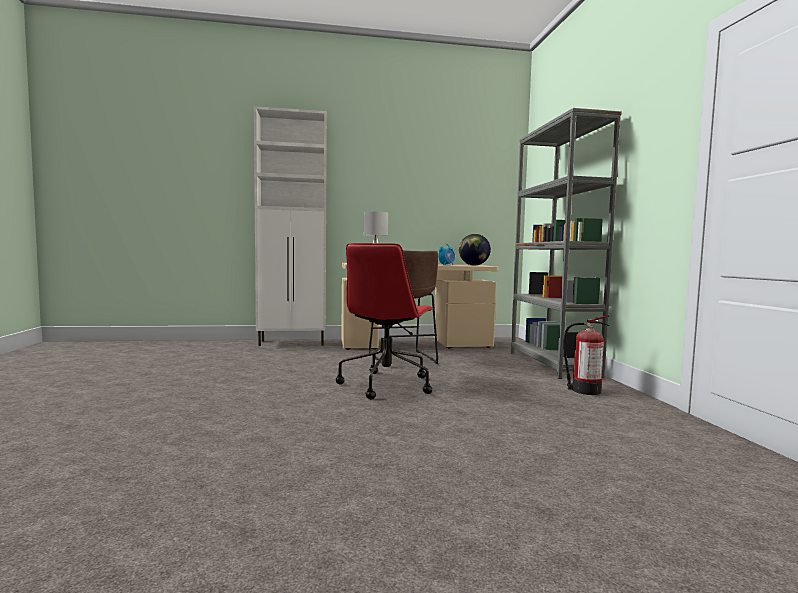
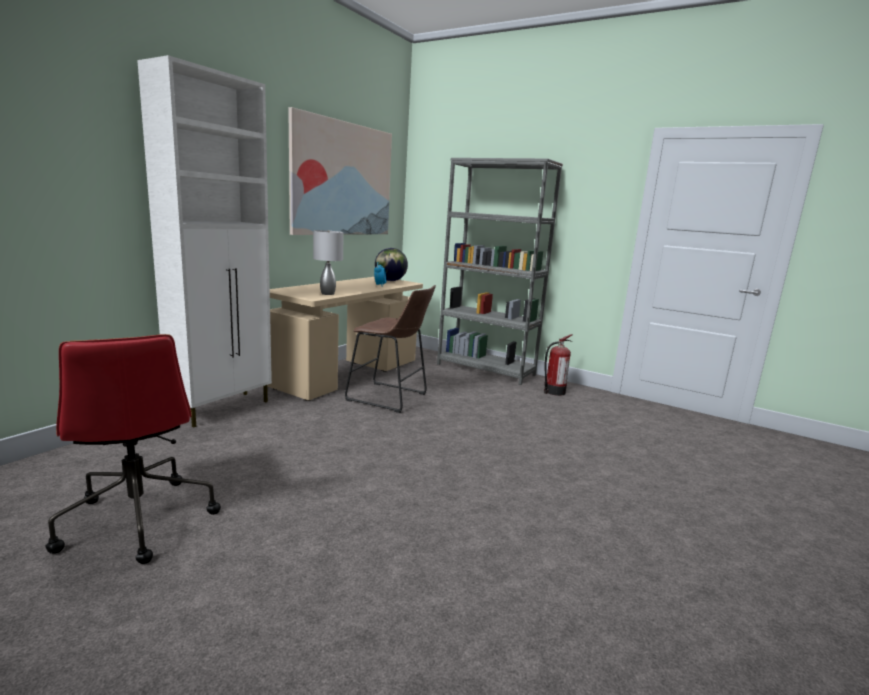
camera: 50 degrees left, 10 degrees up
red office chair [336,243,433,400] -> red office chair moved to [45,334,221,564]
none -> picture [288,107,392,235]

